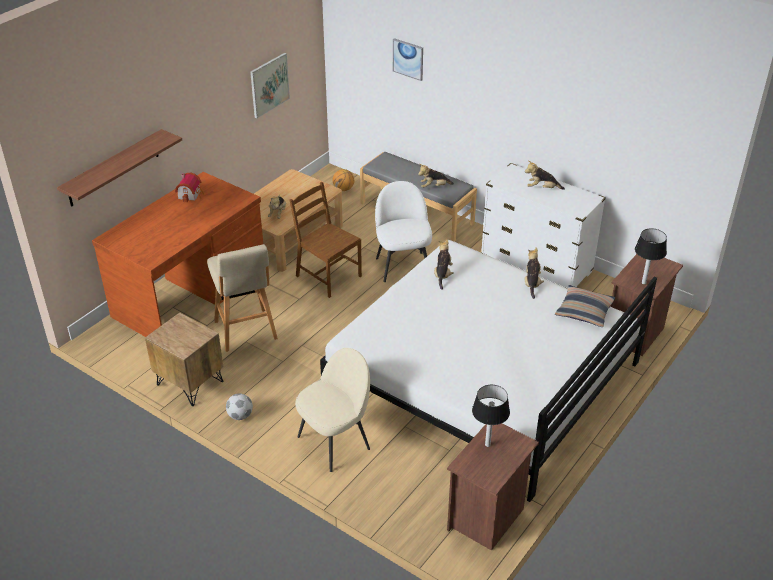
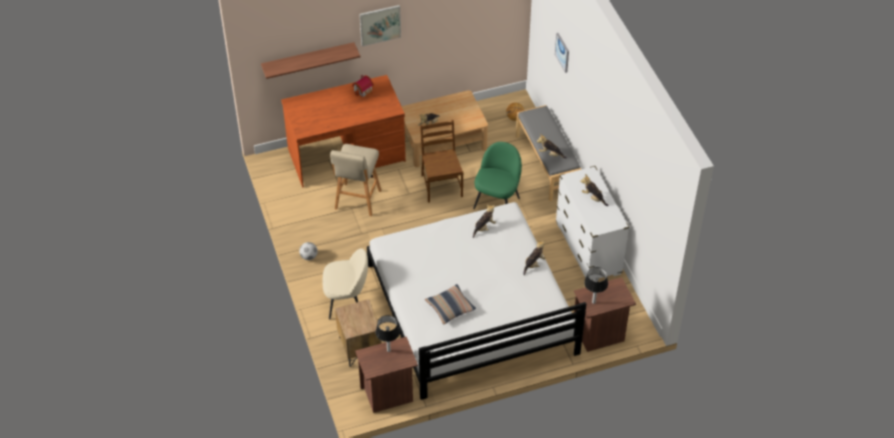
camera: 35 degrees right, 10 degrees up
brown nightstand [145,312,223,406] -> brown nightstand moved to [335,299,382,367]
picture [250,53,290,118] -> picture moved to [359,5,401,46]
white chair [375,181,432,282] -> green chair [473,142,522,209]
pillow [555,285,615,327] -> pillow moved to [425,284,476,324]

